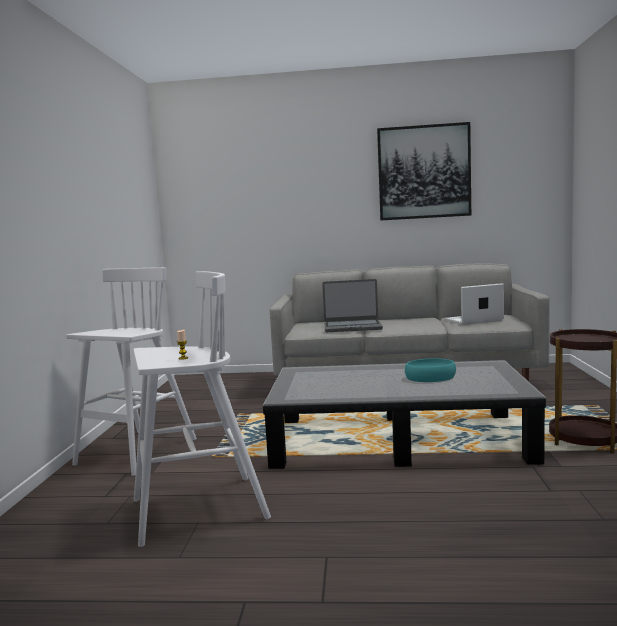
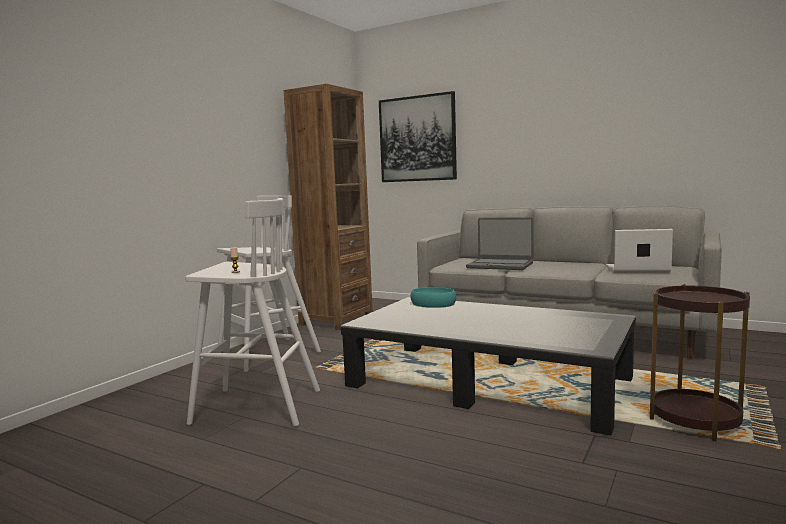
camera: 25 degrees right, 0 degrees up
picture [377,122,471,221] -> picture moved to [379,91,457,182]
turquoise bowl [405,358,456,382] -> turquoise bowl moved to [410,287,456,308]
none -> brown bookcase [284,84,373,330]

